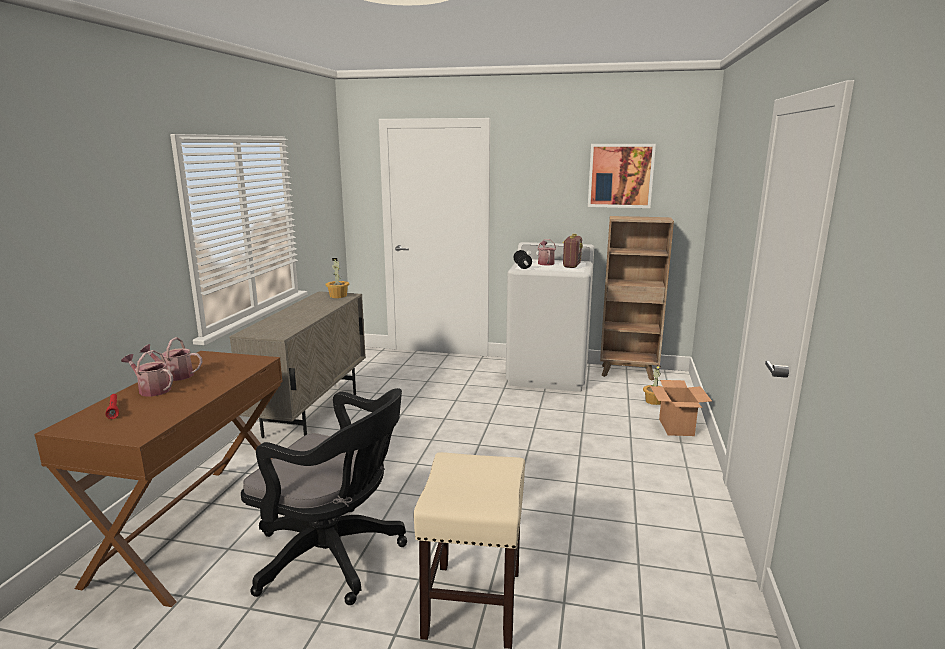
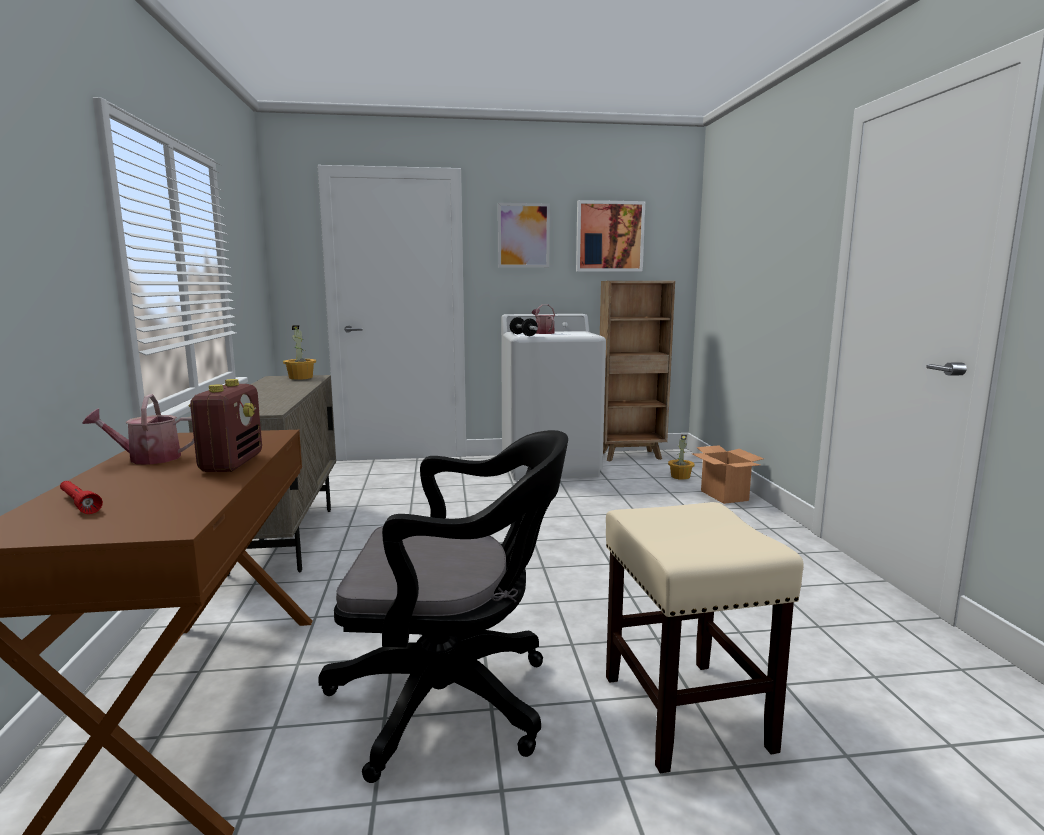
camera: 20 degrees left, 5 degrees down
watering can [121,350,173,397] -> none
radio [562,234,583,268] -> radio moved to [188,379,262,472]
none -> picture [498,203,550,268]

